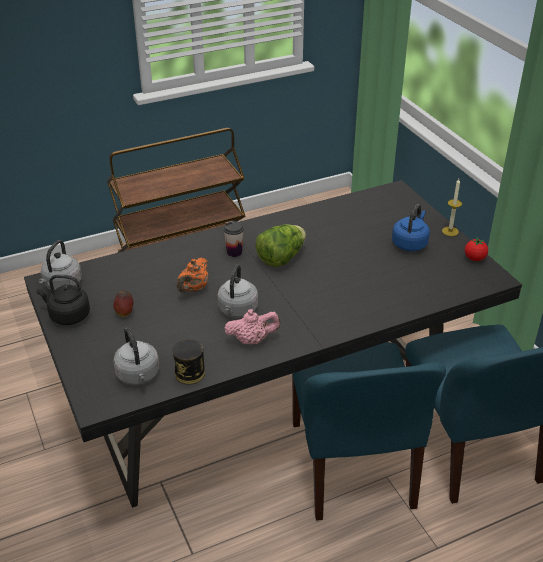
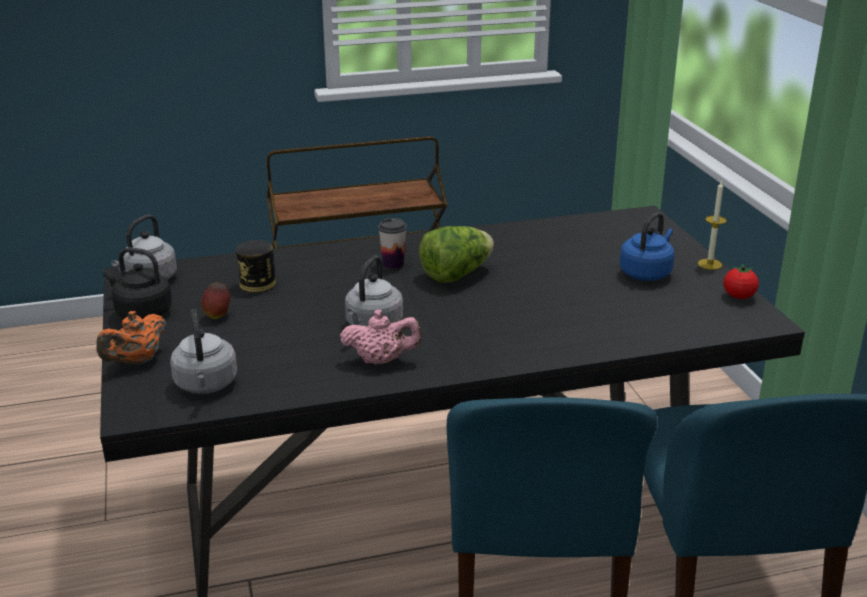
camera: 10 degrees right, 10 degrees down
can [172,339,205,384] -> can moved to [235,240,276,293]
orange teapot [177,258,208,293] -> orange teapot moved to [96,311,167,365]

